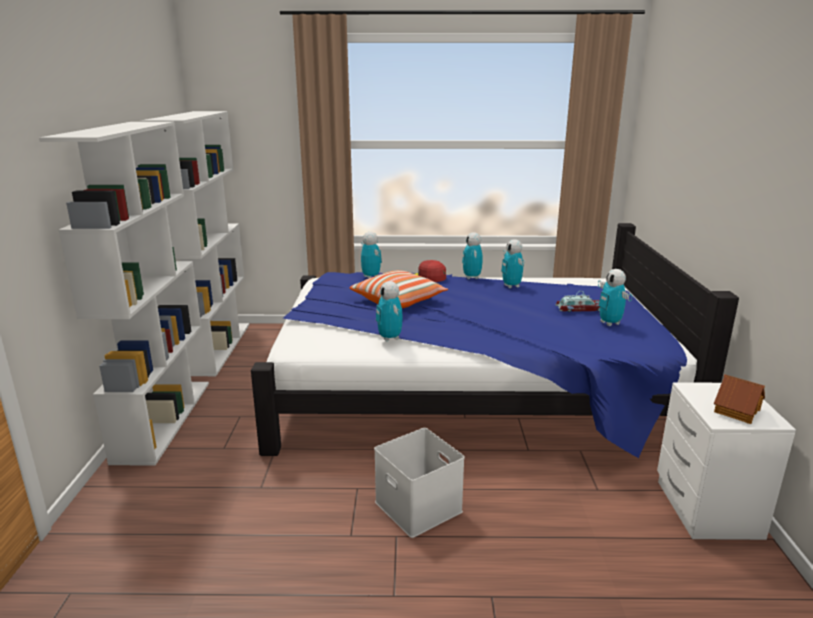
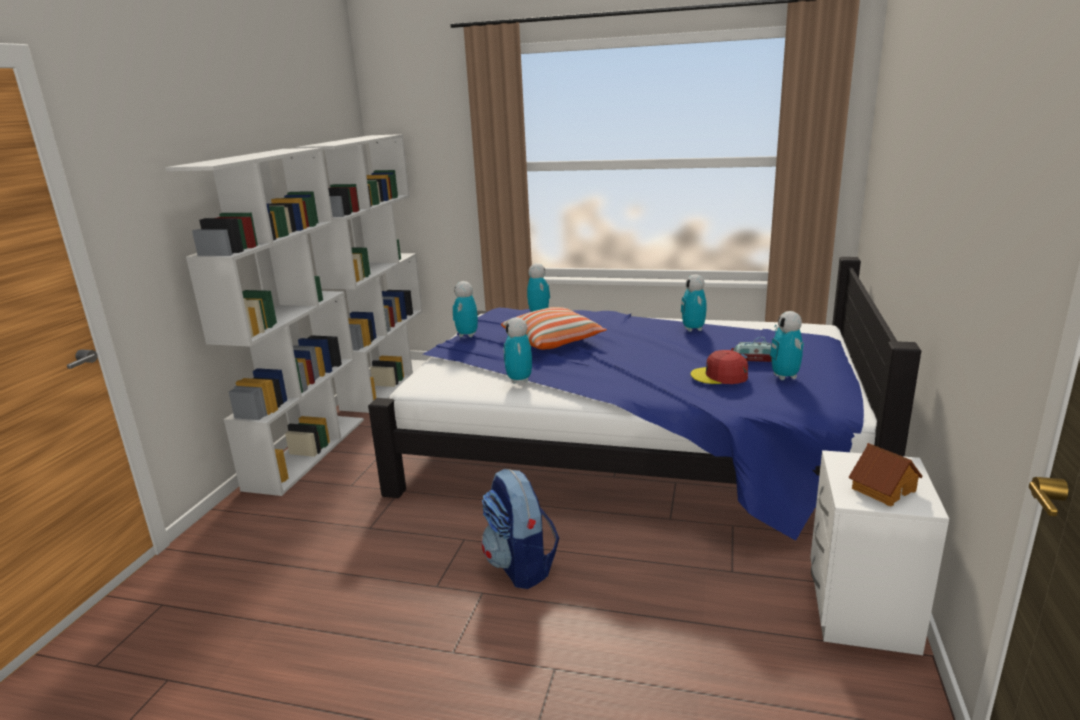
camera: 15 degrees right, 0 degrees up
white storage box [374,428,465,538] -> backpack [482,469,559,589]
red cap [415,260,446,282] -> red cap moved to [691,350,748,384]
toy robot [462,232,483,279] -> toy robot moved to [453,281,478,338]

